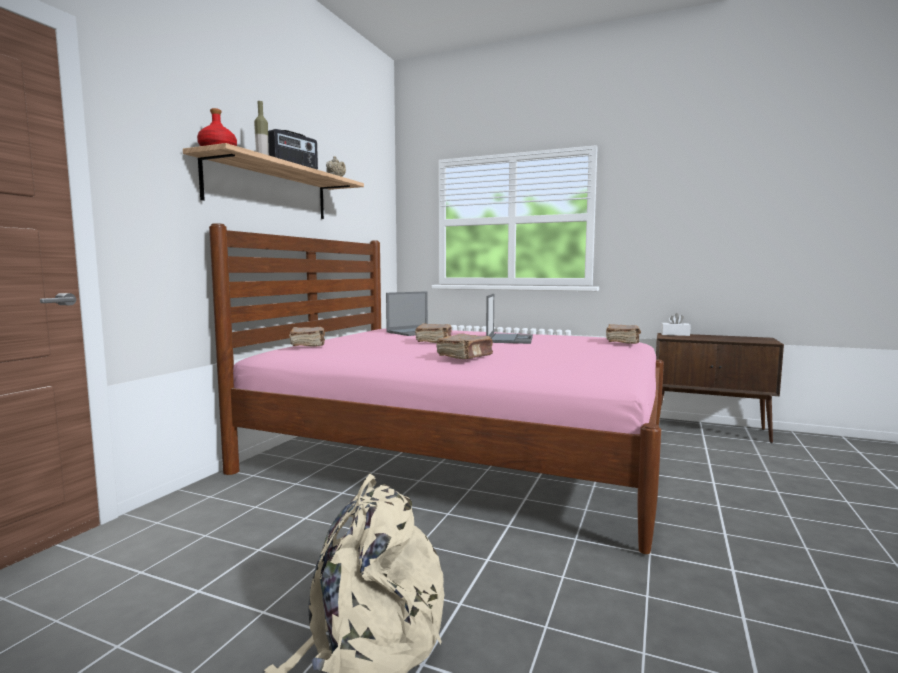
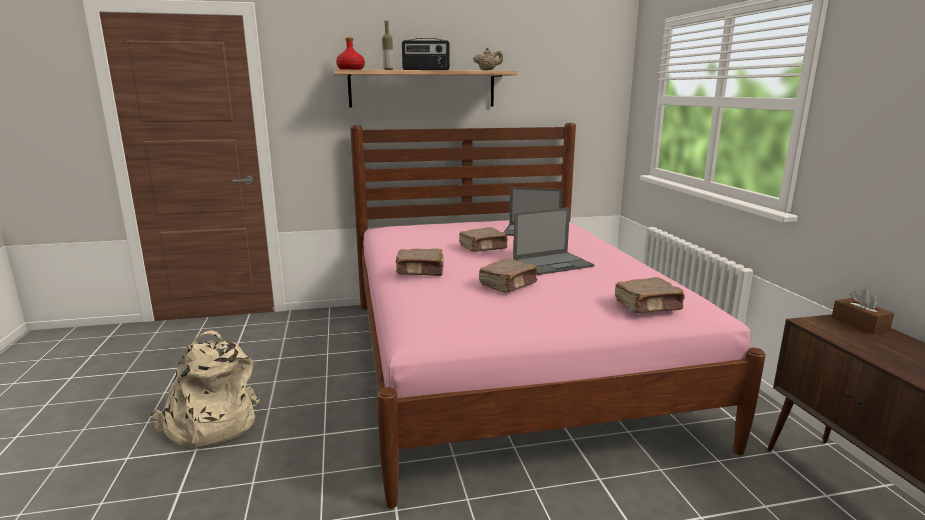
camera: 55 degrees right, 10 degrees up
brown book [289,327,325,347] -> brown book moved to [479,258,537,292]
white tissue box [661,313,691,336] -> brown tissue box [832,289,894,334]

